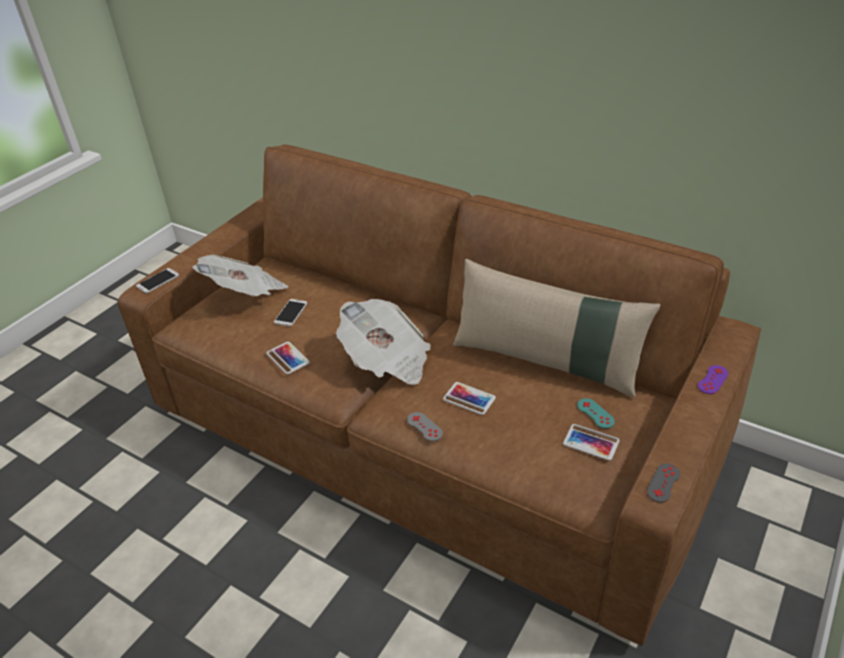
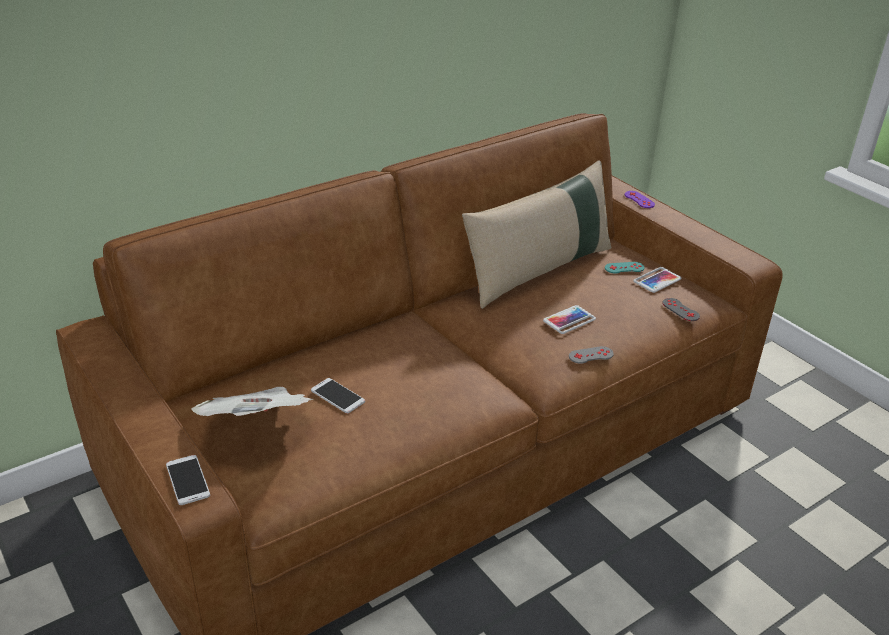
camera: 70 degrees left, 5 degrees down
phone [266,342,310,374] -> none
newspaper [336,299,431,385] -> none
grey game controller [647,464,680,503] -> grey game controller moved to [662,298,700,321]

